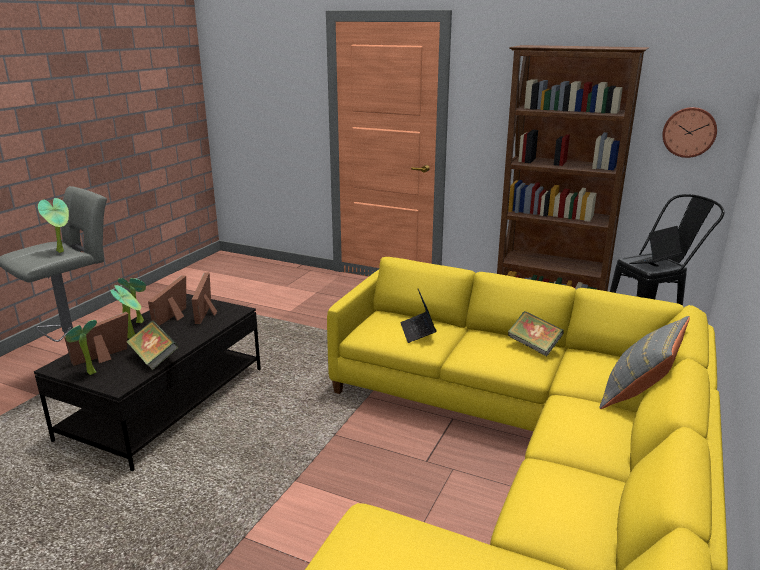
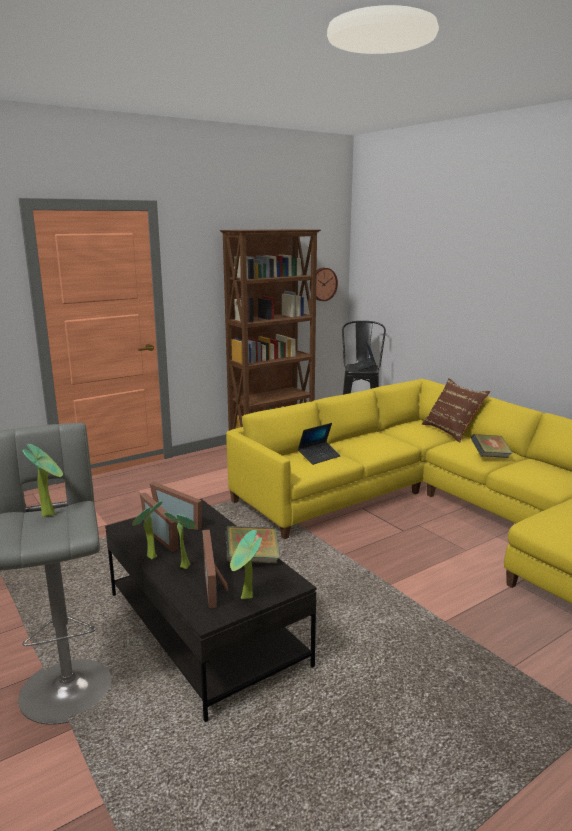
camera: 60 degrees left, 5 degrees down
laptop [400,289,437,343] -> laptop turned 60 degrees counterclockwise [298,423,340,465]
book [508,311,564,357] -> book moved to [471,434,512,458]
grey pillow [599,316,690,409] -> brown pillow [422,378,490,442]

